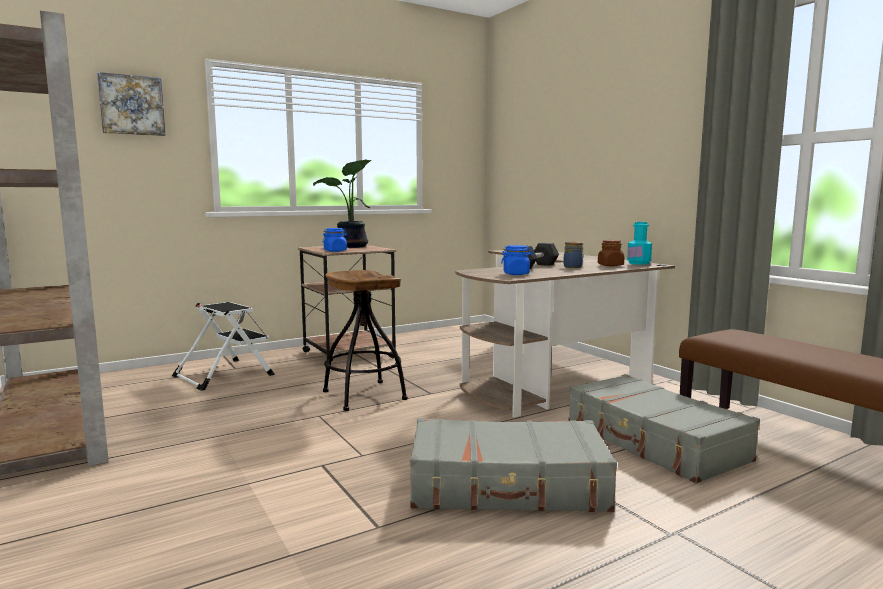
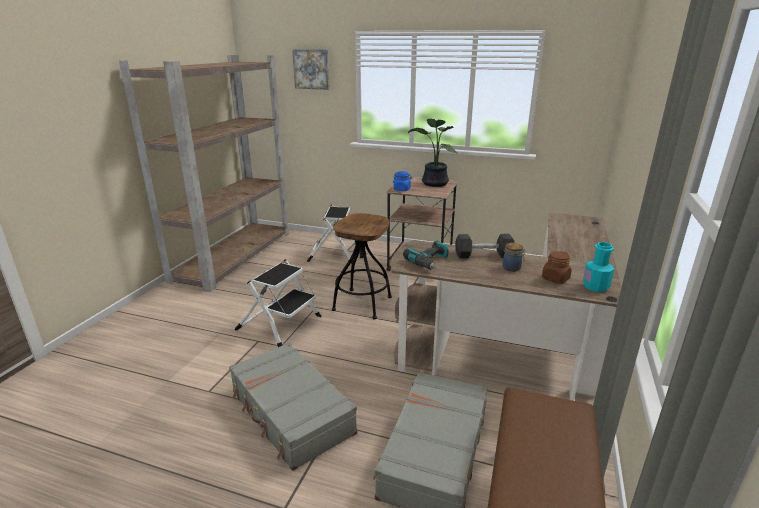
camera: 50 degrees right, 15 degrees up
blue jar [501,245,533,275] -> power drill [403,241,448,270]
none -> step ladder [234,259,322,347]

